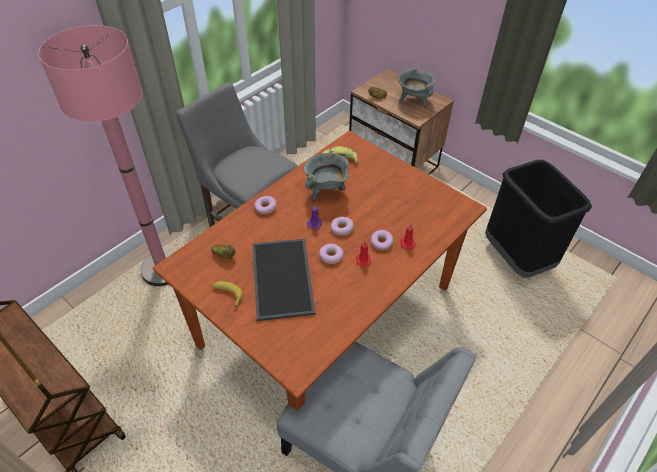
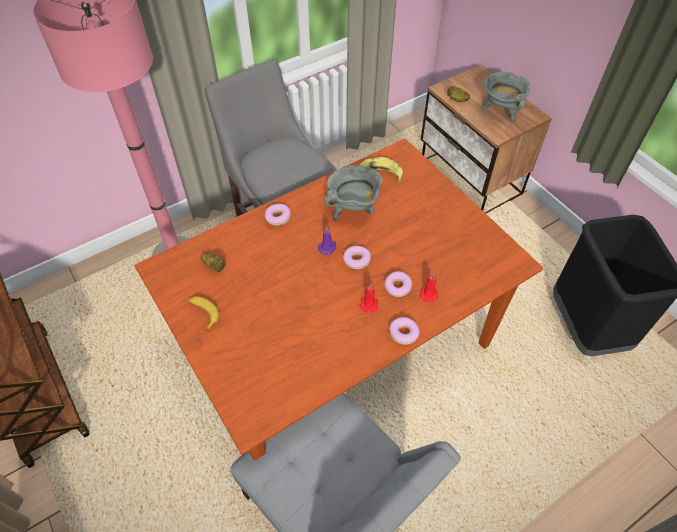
camera: 15 degrees right, 5 degrees up
tray [252,239,315,321] -> none
donut [319,244,344,264] -> donut moved to [389,317,420,345]

